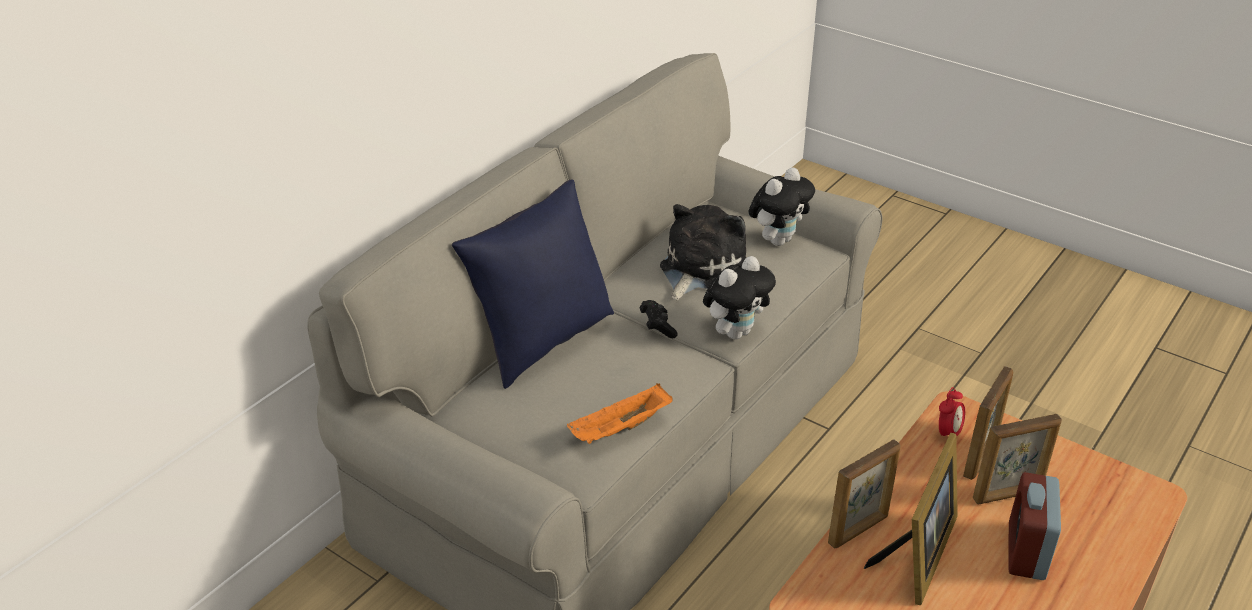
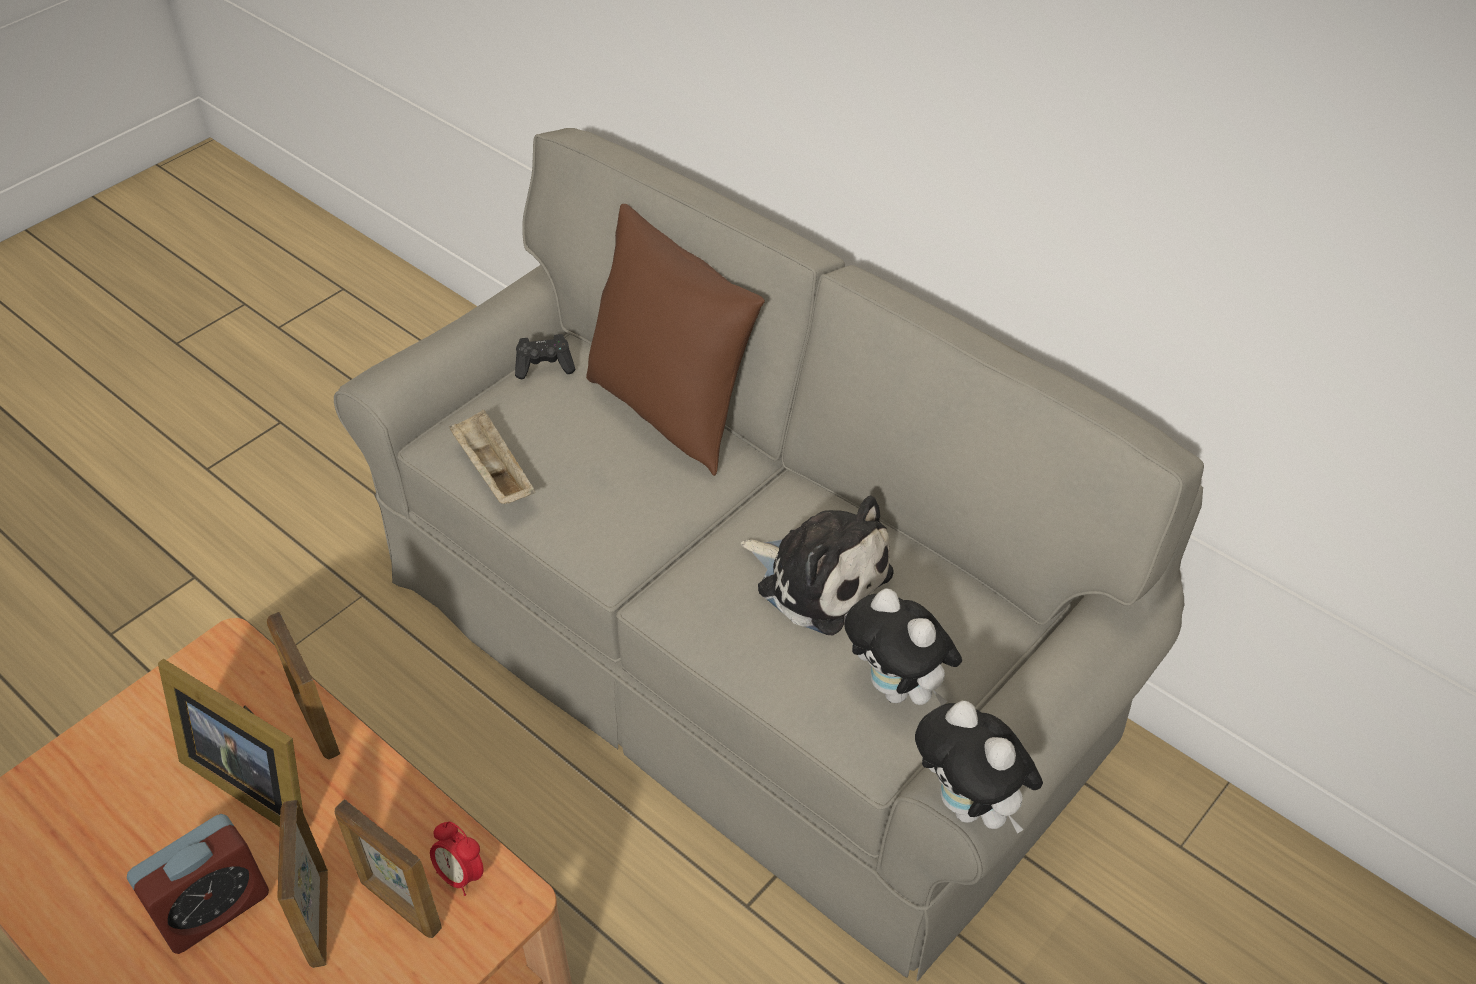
camera: 95 degrees right, 10 degrees up
blue pillow [452,179,614,389] -> brown pillow [586,204,765,476]
orange tray [567,384,673,444] -> beige tray [449,410,535,504]
black game controller [640,300,678,338] -> black game controller moved to [515,334,575,379]
plush toy [703,256,776,340] -> plush toy moved to [915,701,1043,834]
alarm clock [1008,472,1061,580] -> alarm clock turned 120 degrees clockwise [127,814,269,954]

